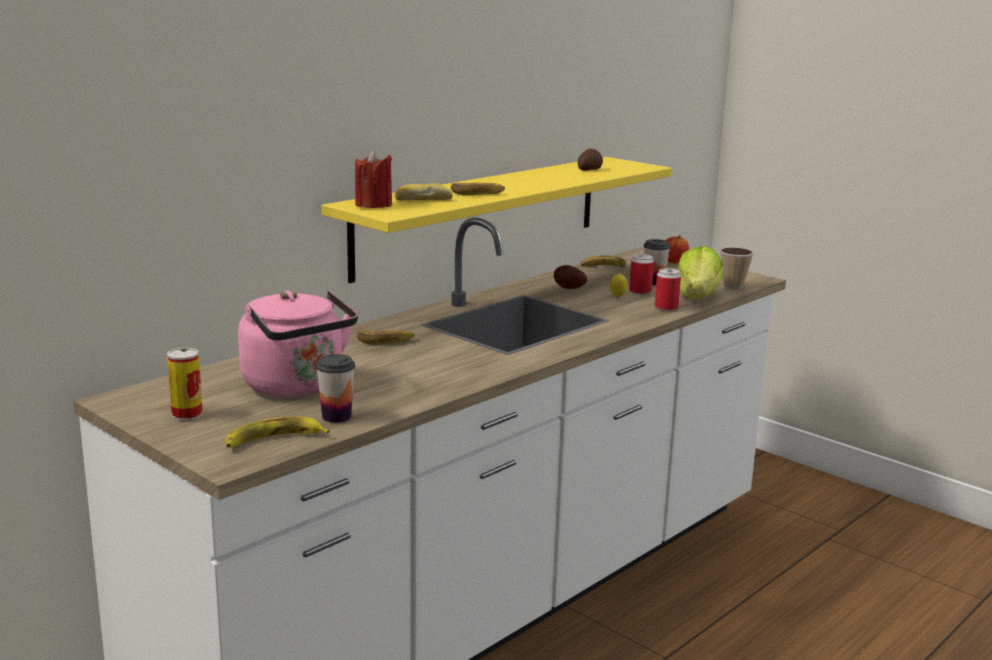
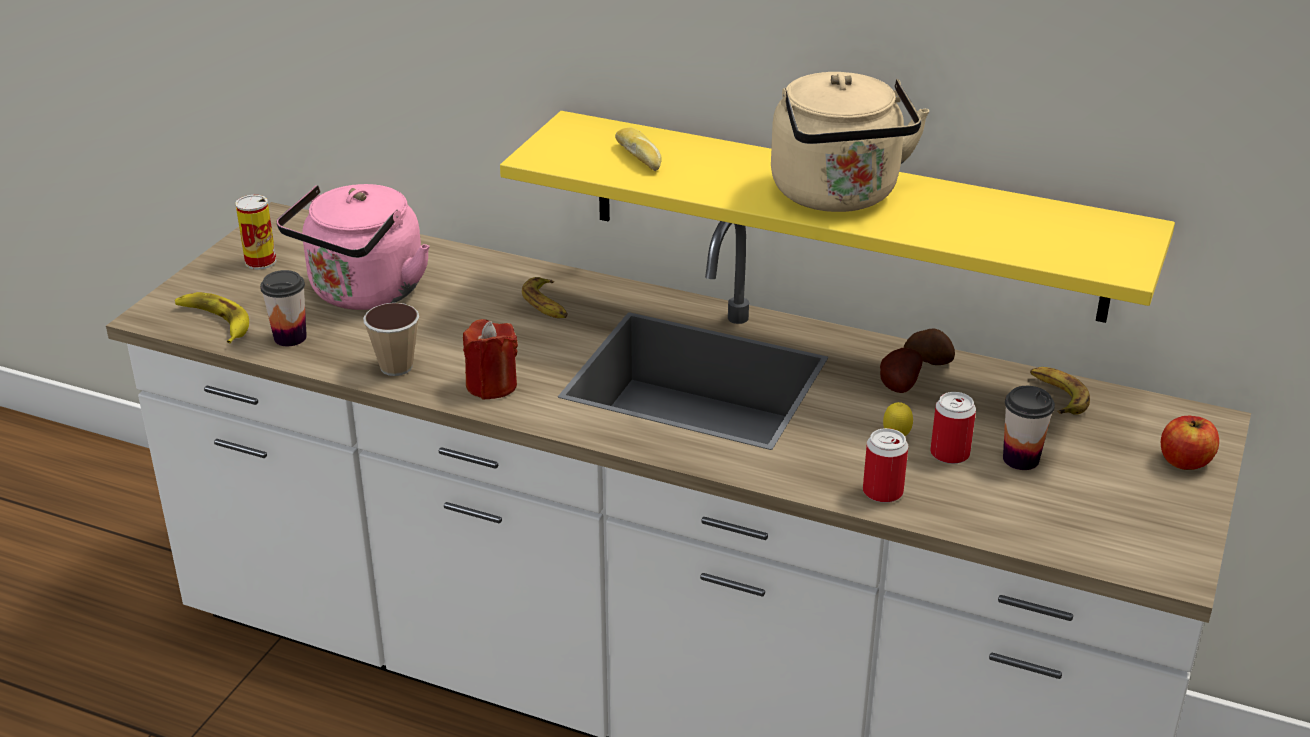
camera: 70 degrees right, 15 degrees up
red candle [355,150,392,208] -> red candle moved to [463,319,518,400]
banana [451,183,505,195] -> none
potato [578,149,603,171] -> potato moved to [904,328,955,365]
lettuce [678,246,724,298] -> none
cup [720,247,754,289] -> cup moved to [363,303,419,376]
none -> beige kettle [771,72,929,212]

